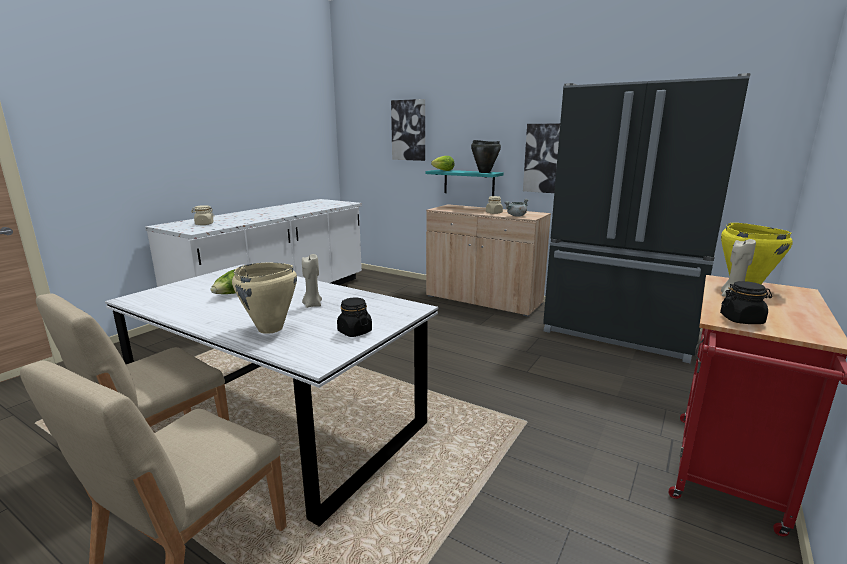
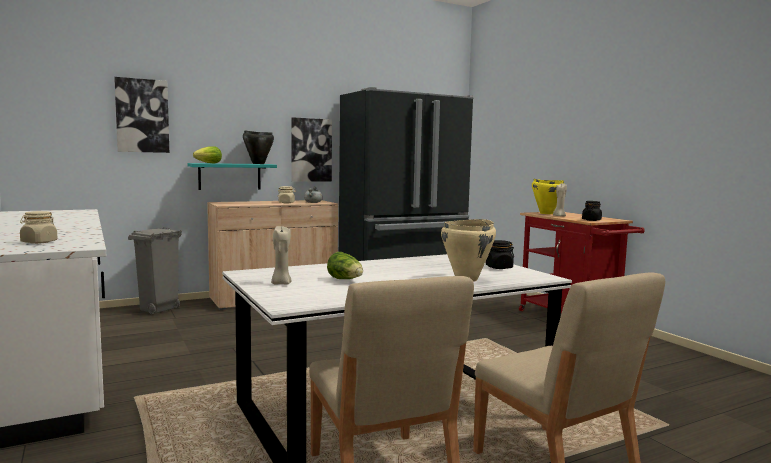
camera: 60 degrees left, 10 degrees down
beige candle [302,254,322,308] -> beige candle moved to [271,226,292,285]
none -> grey trash can [128,227,182,314]

